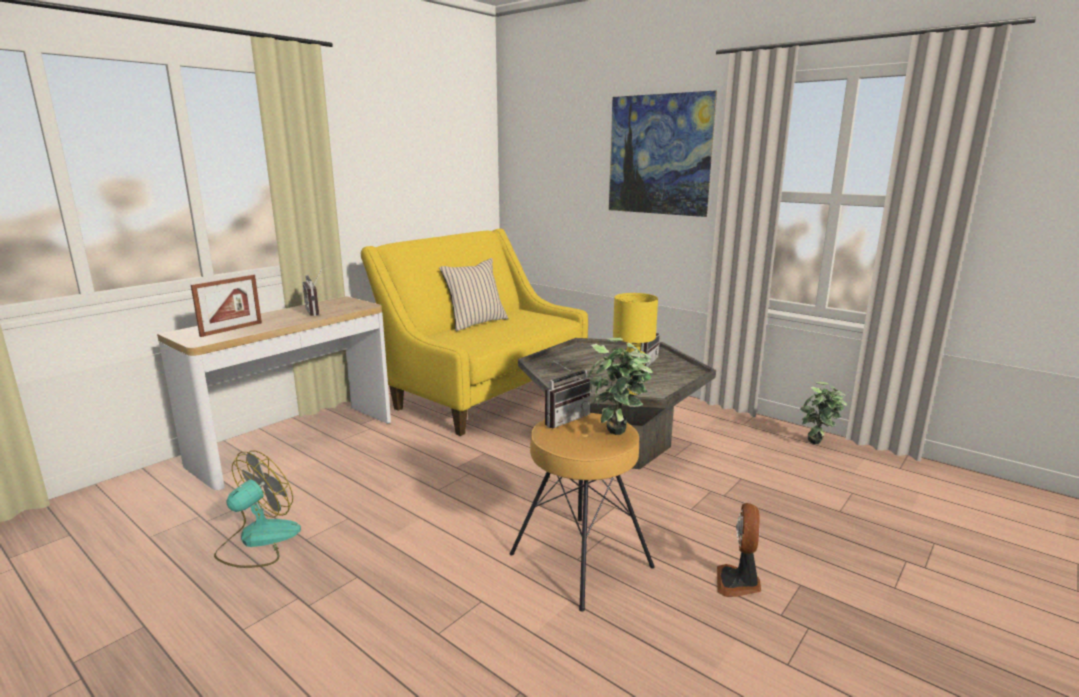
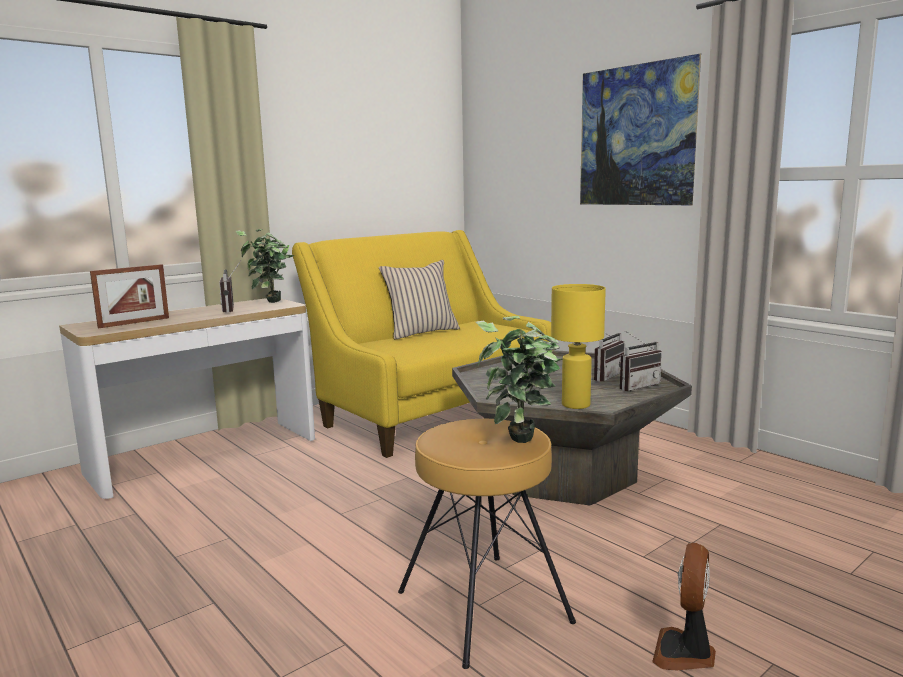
camera: 10 degrees right, 5 degrees down
fan [214,451,301,568] -> none
radio [545,359,591,428] -> radio moved to [620,331,662,391]
potted plant [800,382,847,444] -> potted plant moved to [236,229,294,303]

